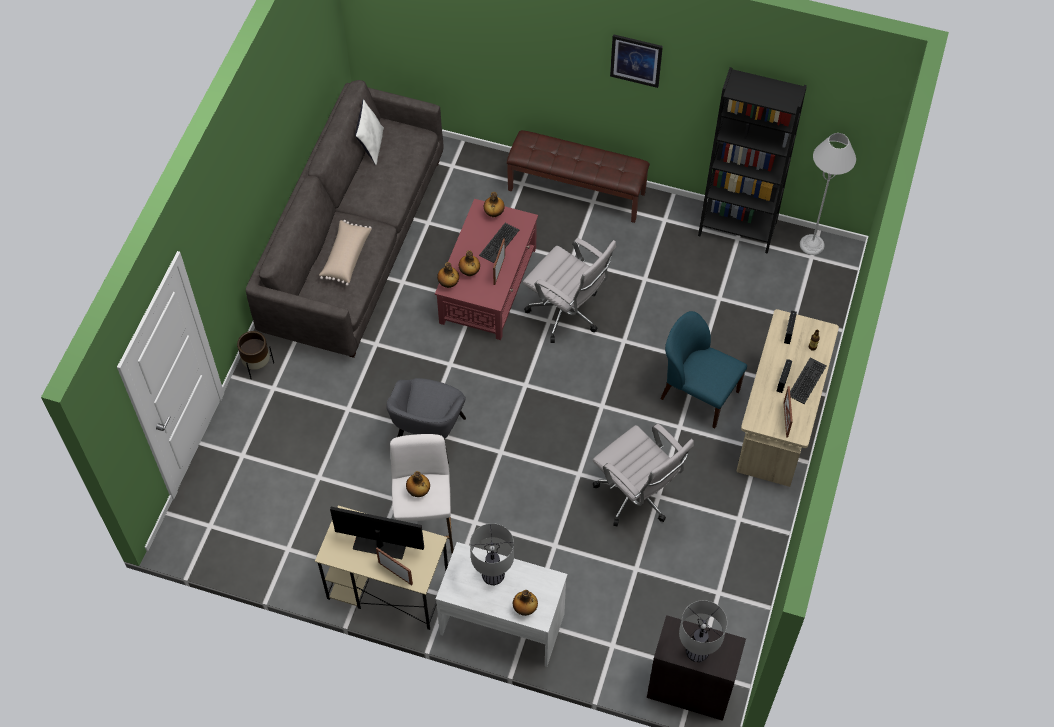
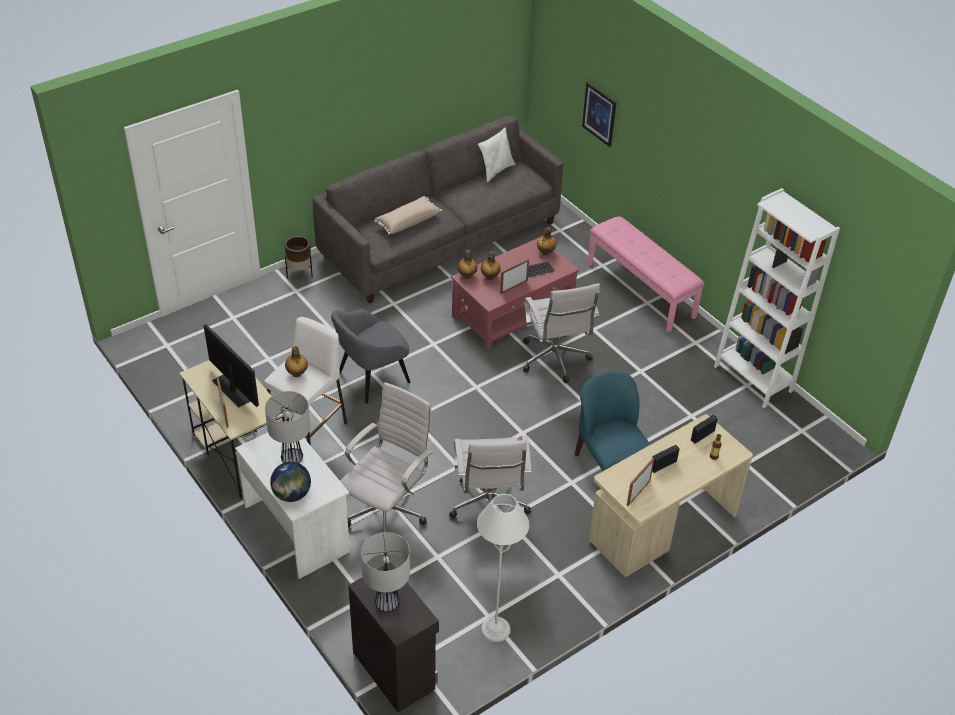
camera: 35 degrees right, 15 degrees down
brown bench [506,130,650,223] -> pink bench [587,217,705,332]
bottle [512,590,538,616] -> globe [270,462,311,502]
picture [610,34,663,88] -> picture moved to [582,82,617,147]
black bookcase [698,67,807,254] -> white bookcase [714,188,840,408]
keyboard [790,358,826,404] -> none
grey floor lamp [800,133,856,255] -> grey floor lamp moved to [477,494,529,642]
none -> white office chair [340,382,432,532]

